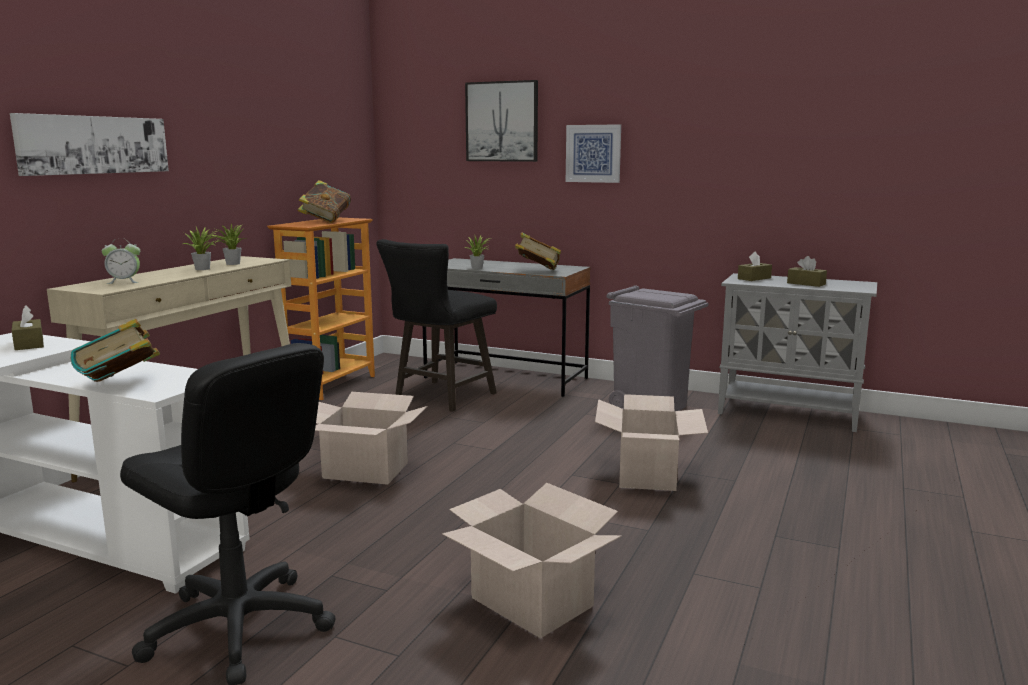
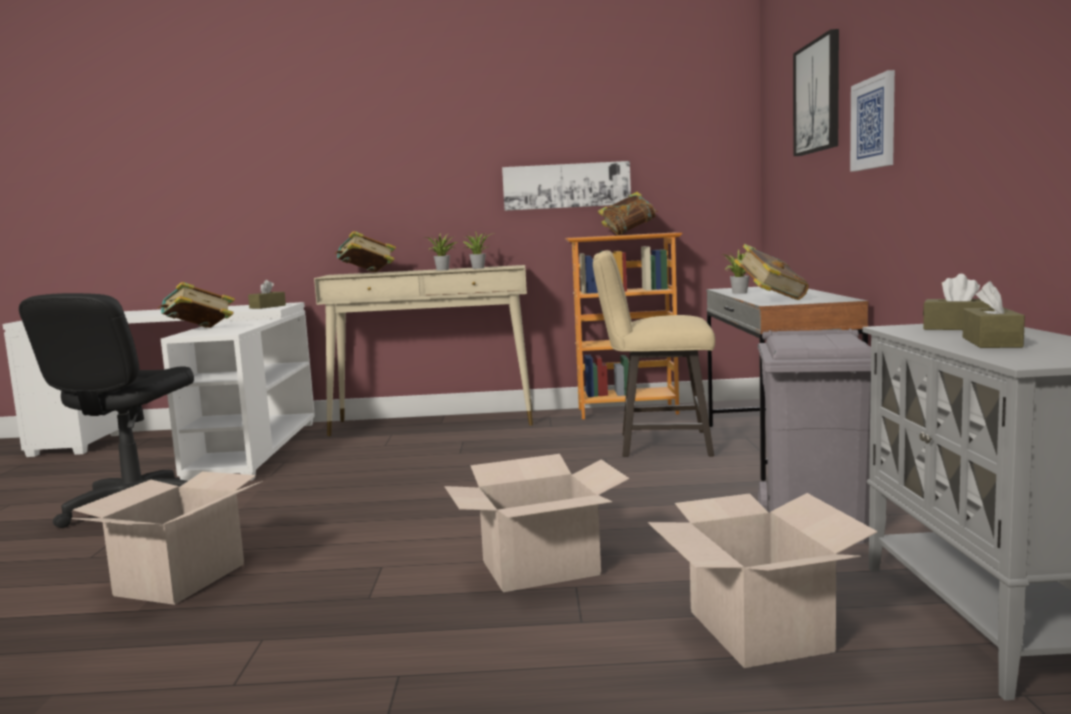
camera: 65 degrees right, 5 degrees down
picture [10,113,169,176] -> picture moved to [502,161,631,211]
alarm clock [102,238,140,284] -> book [334,231,396,272]
cardboard box [315,392,427,485] -> cardboard box moved to [648,493,877,668]
black stool [377,239,497,412] -> beige stool [593,250,715,457]

